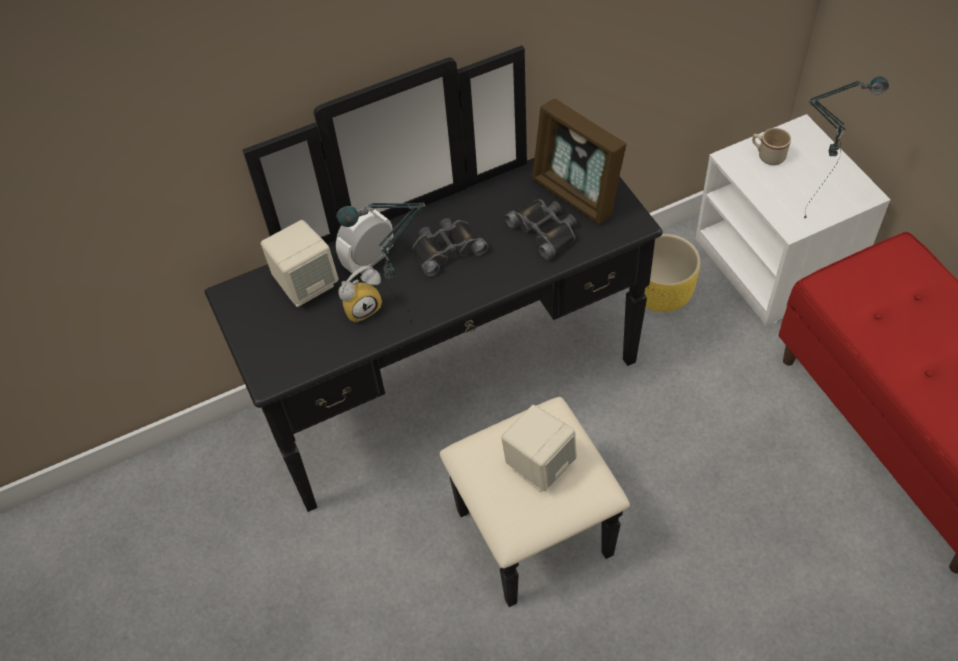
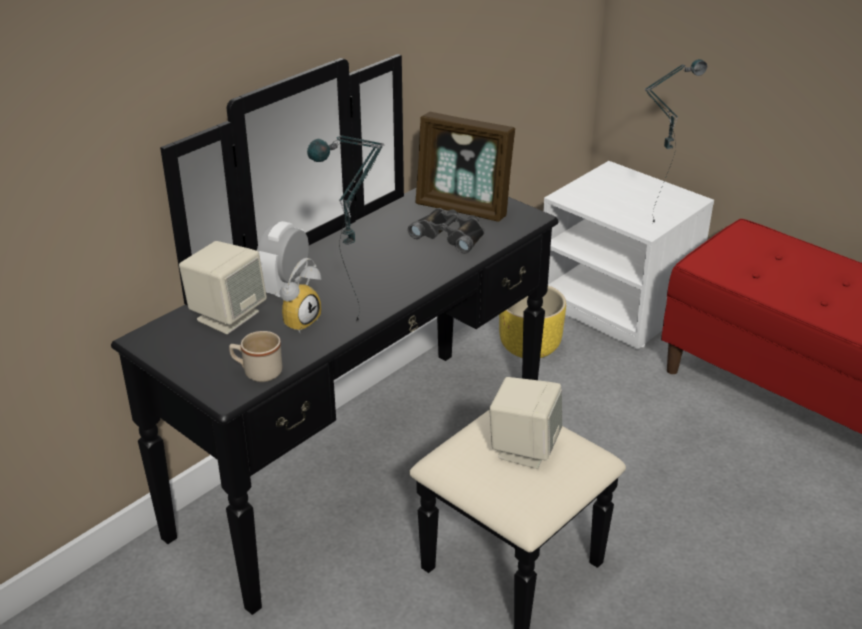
camera: 25 degrees left, 20 degrees down
black binoculars [412,218,489,277] -> none
beige mug [752,128,791,165] -> beige mug moved to [229,331,282,382]

